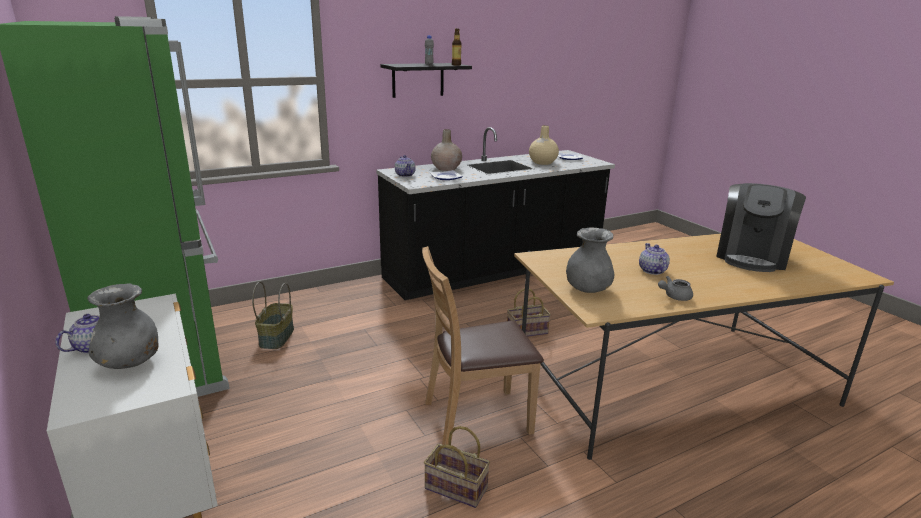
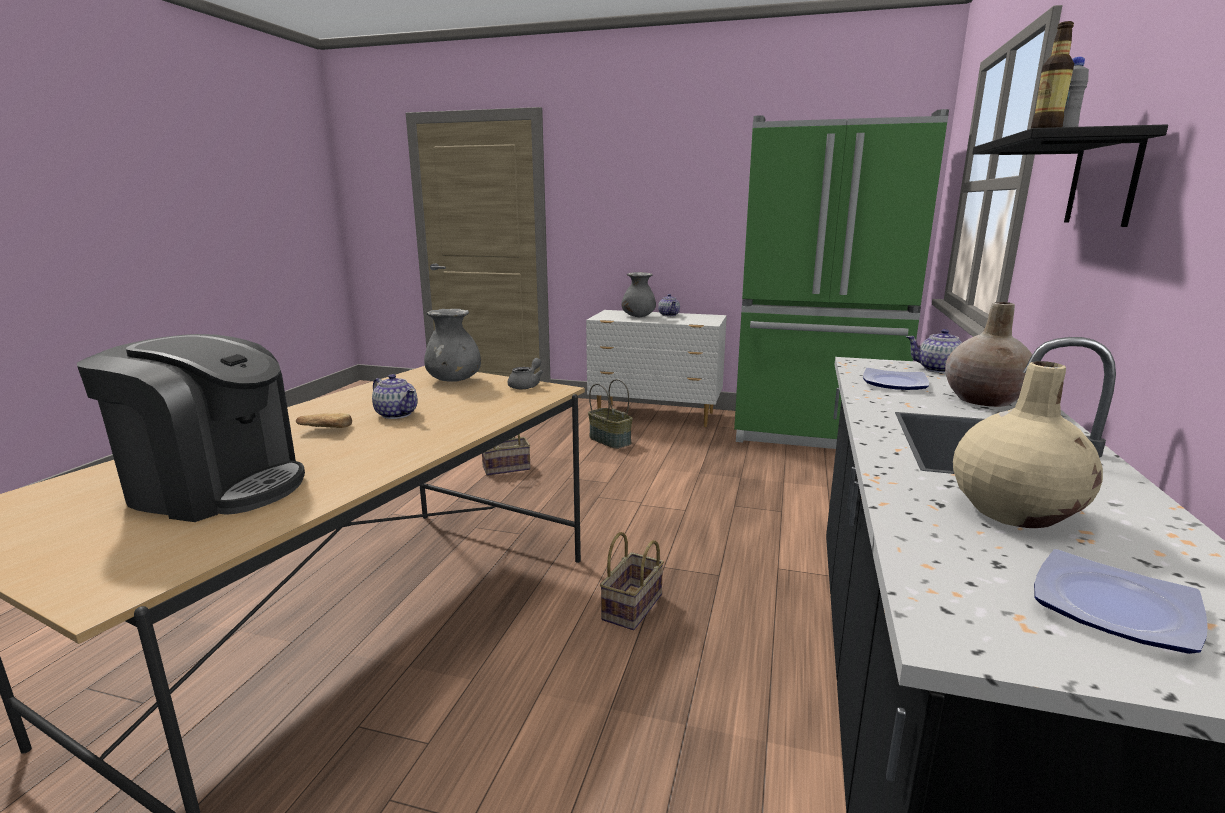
camera: 135 degrees right, 5 degrees down
basket [252,282,294,349] -> basket moved to [588,379,633,449]
brown chair [422,246,544,445] -> none
grey teapot [658,276,693,301] -> grey teapot moved to [508,358,543,389]
coffee machine [716,183,806,272] -> coffee machine turned 120 degrees clockwise [77,334,305,522]
none -> bread [296,413,352,428]

